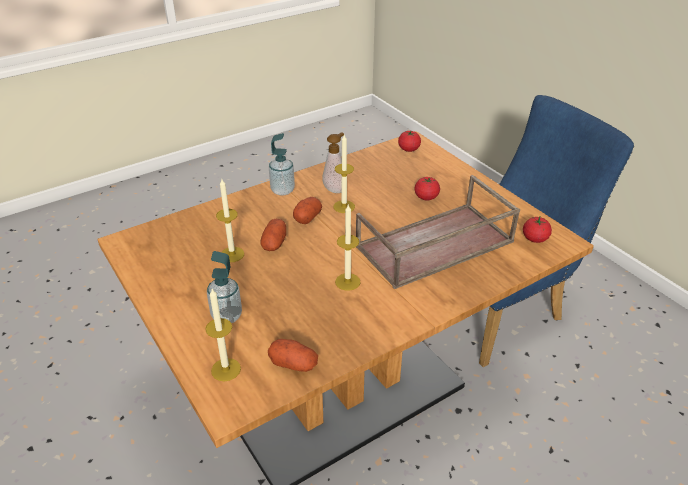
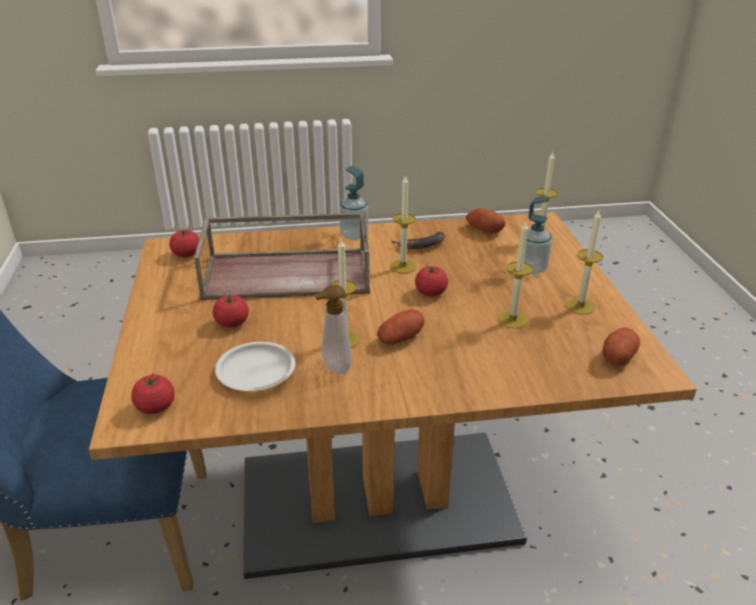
camera: 155 degrees left, 5 degrees down
potato [261,219,286,251] -> potato moved to [602,327,640,366]
soap dispenser [269,133,295,196] -> soap dispenser moved to [339,166,368,240]
none -> white plate [215,342,295,391]
none -> banana [392,232,445,249]
none -> tomato [415,266,448,297]
none -> candle [566,210,603,315]

